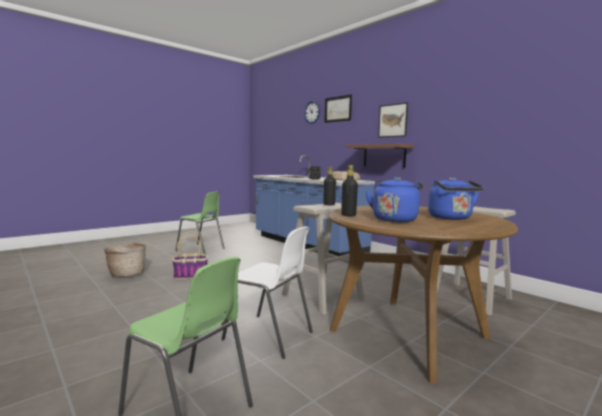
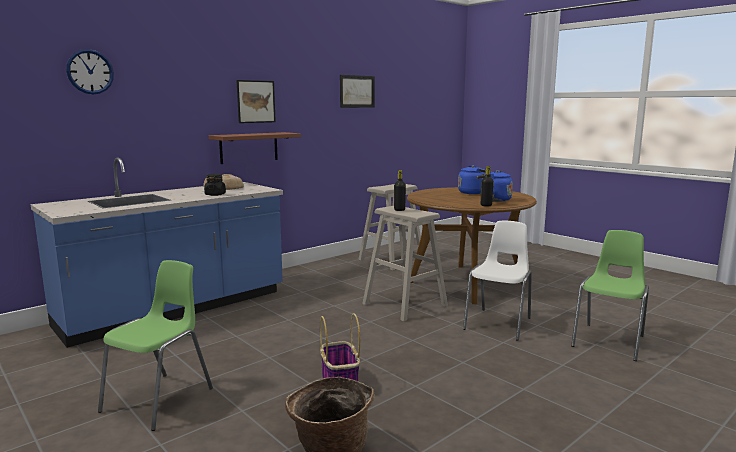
camera: 90 degrees left, 5 degrees up
picture [324,94,352,123] -> picture moved to [340,75,375,108]

